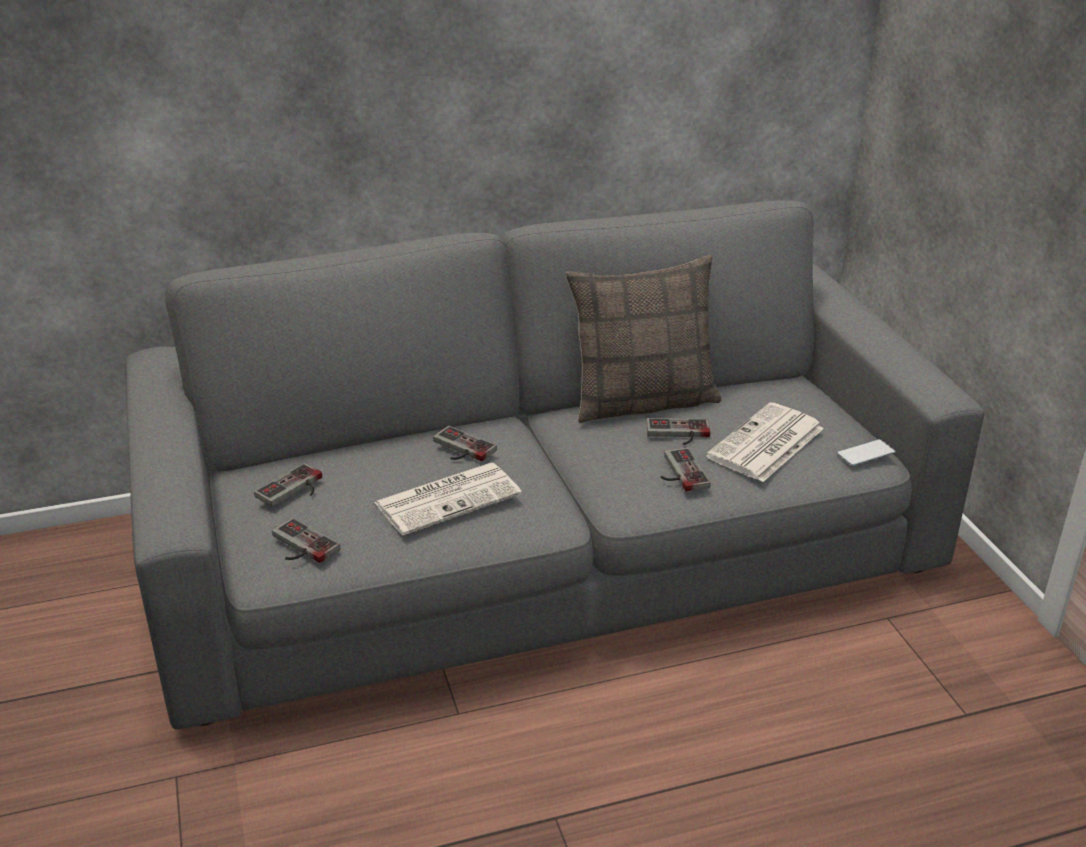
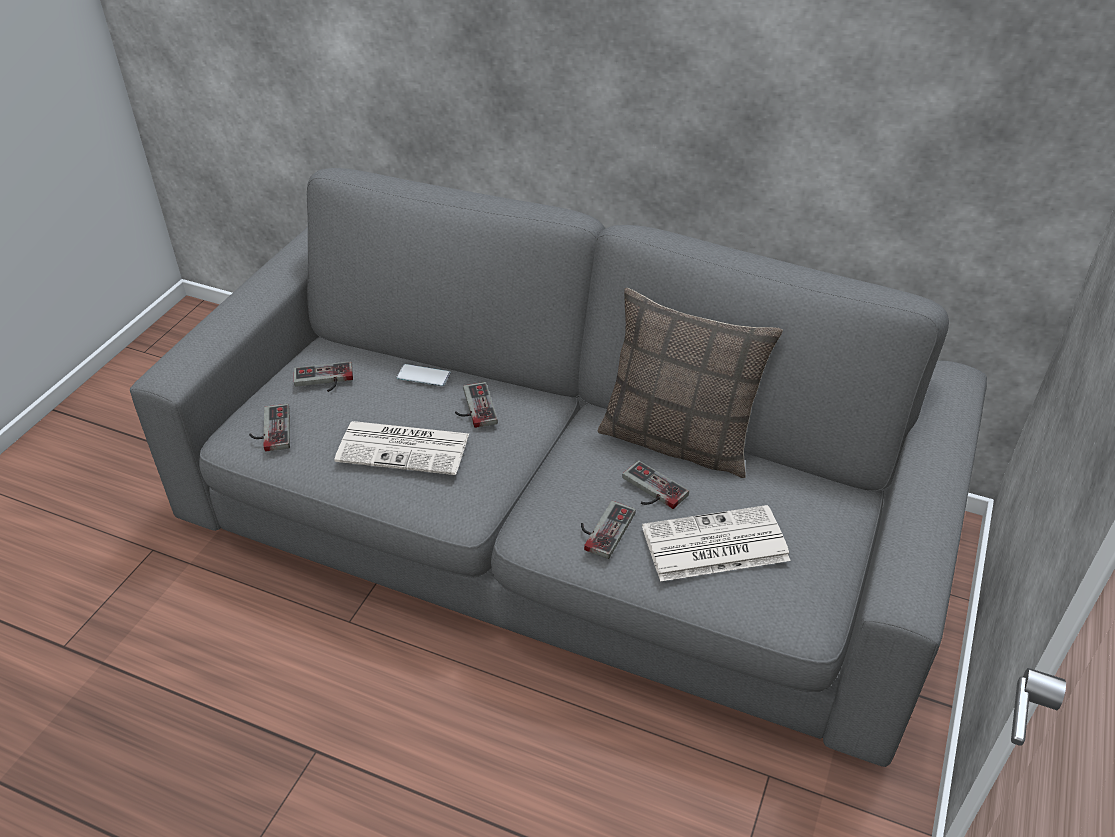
camera: 40 degrees right, 10 degrees up
phone [837,439,896,466] -> phone moved to [396,364,450,386]

